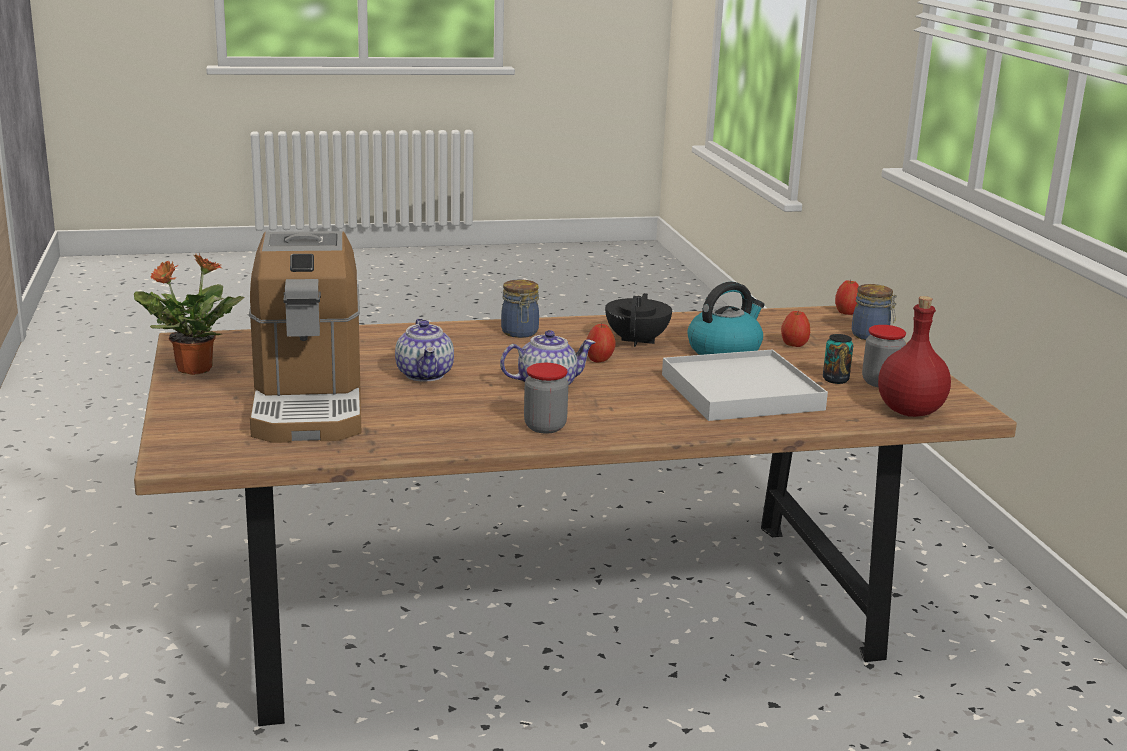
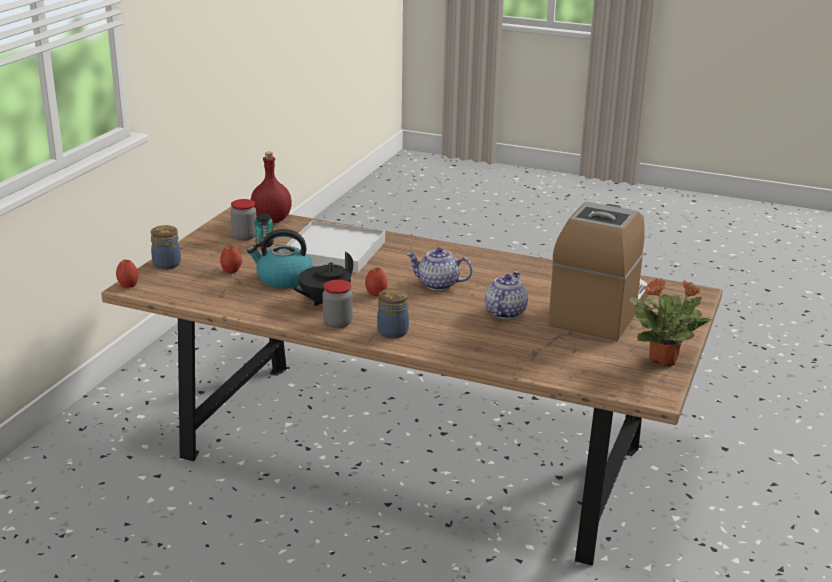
camera: 145 degrees left, 5 degrees up
jar [524,363,569,433] -> jar moved to [322,280,353,328]

